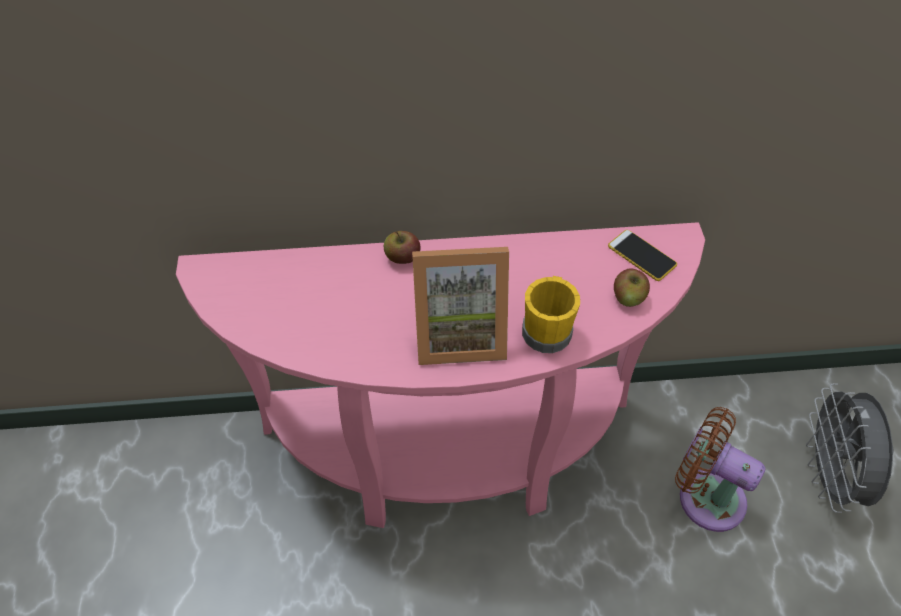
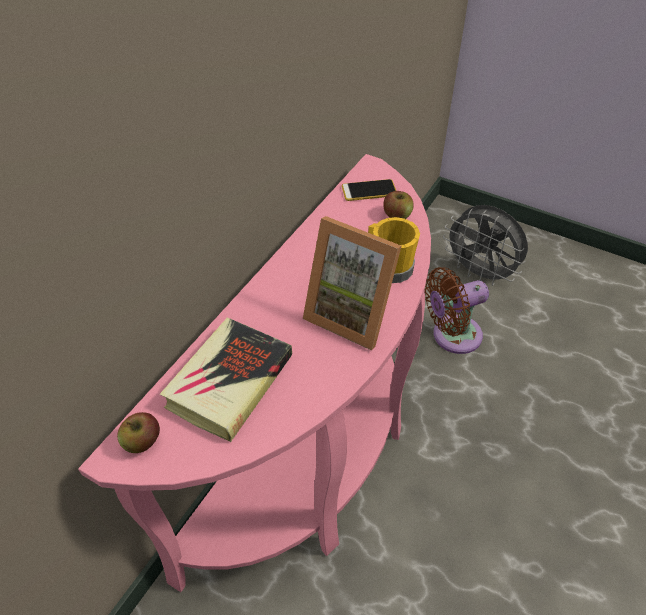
camera: 55 degrees left, 5 degrees down
apple [384,231,421,264] -> apple moved to [117,412,160,453]
picture frame [412,247,509,365] -> picture frame turned 90 degrees clockwise [303,216,401,351]
none -> book [160,317,292,442]

